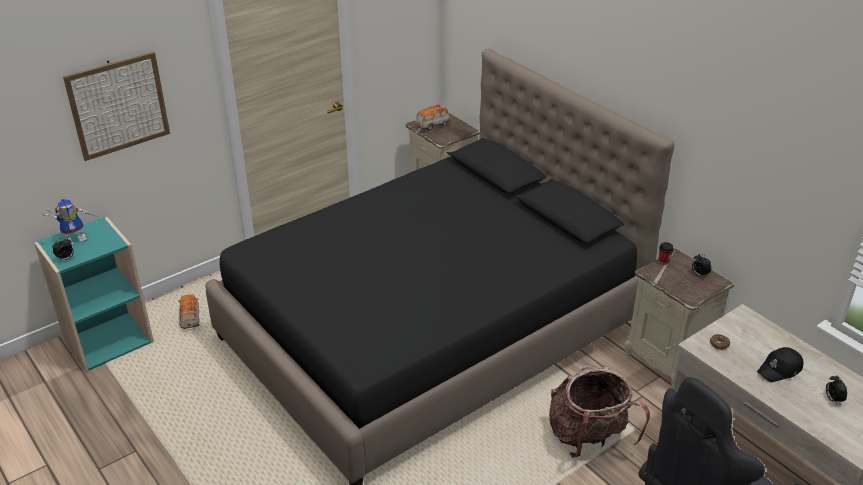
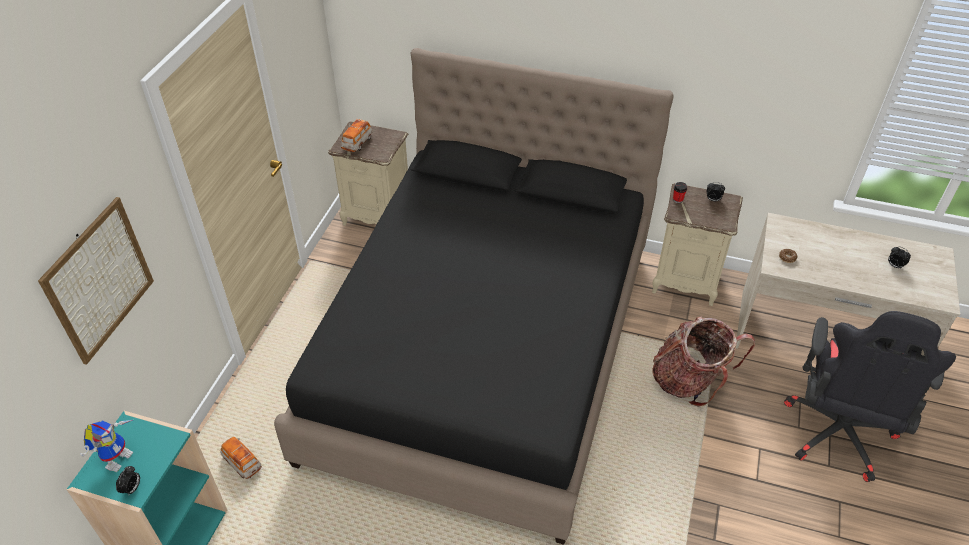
camera: 35 degrees left, 10 degrees up
black cap [757,347,803,382] -> none

